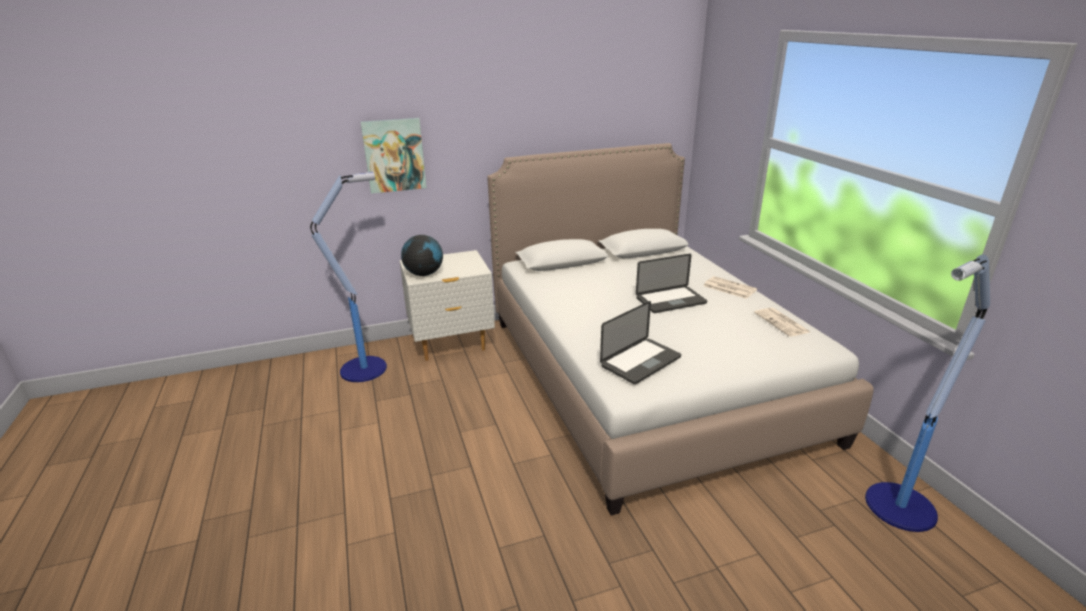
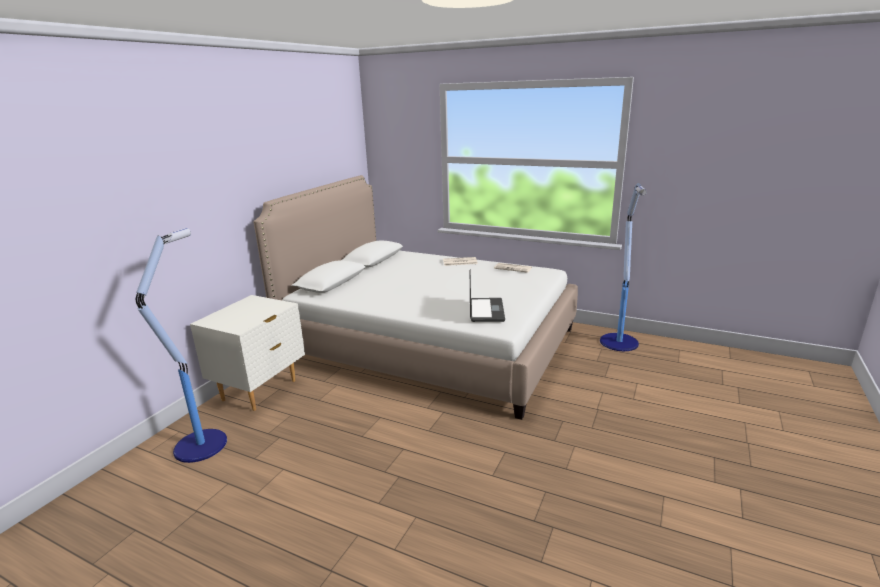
camera: 45 degrees left, 5 degrees down
picture [360,118,427,194] -> none
globe [401,235,443,276] -> none
laptop [636,254,707,313] -> none

